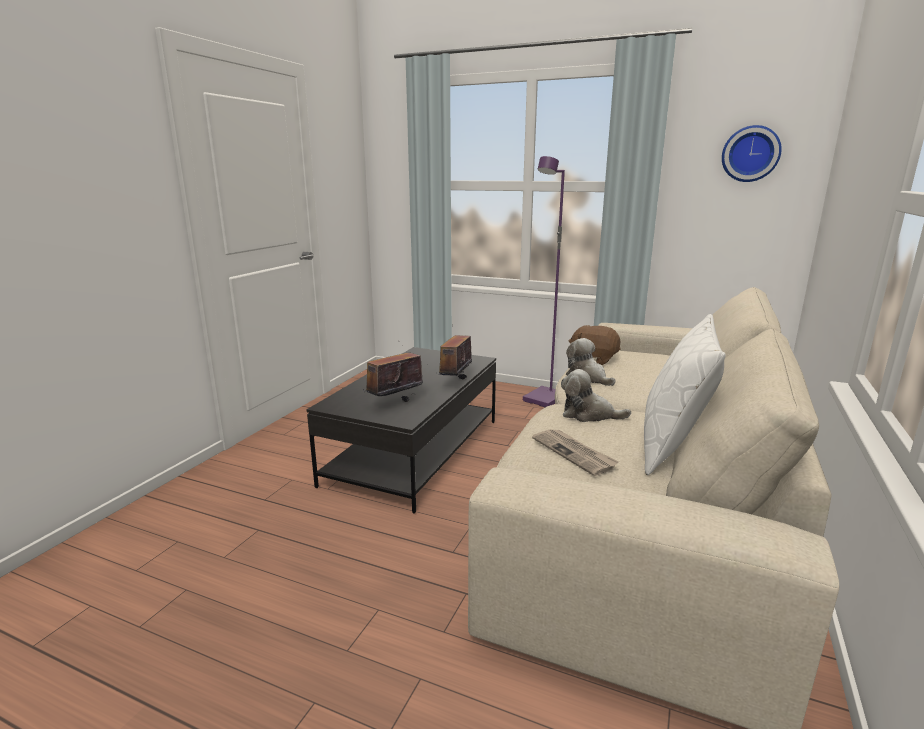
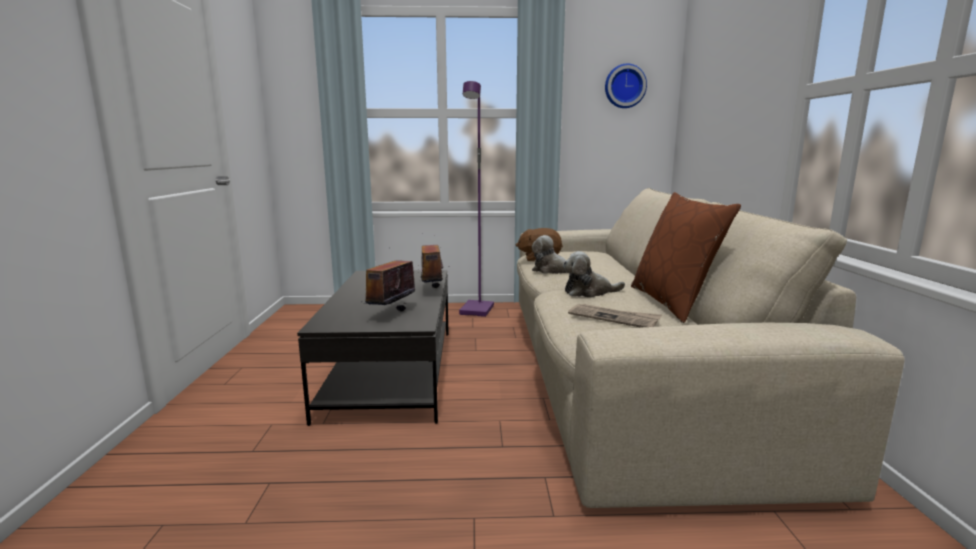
camera: 25 degrees left, 5 degrees down
white pillow [644,314,725,475] -> brown pillow [631,192,741,323]

